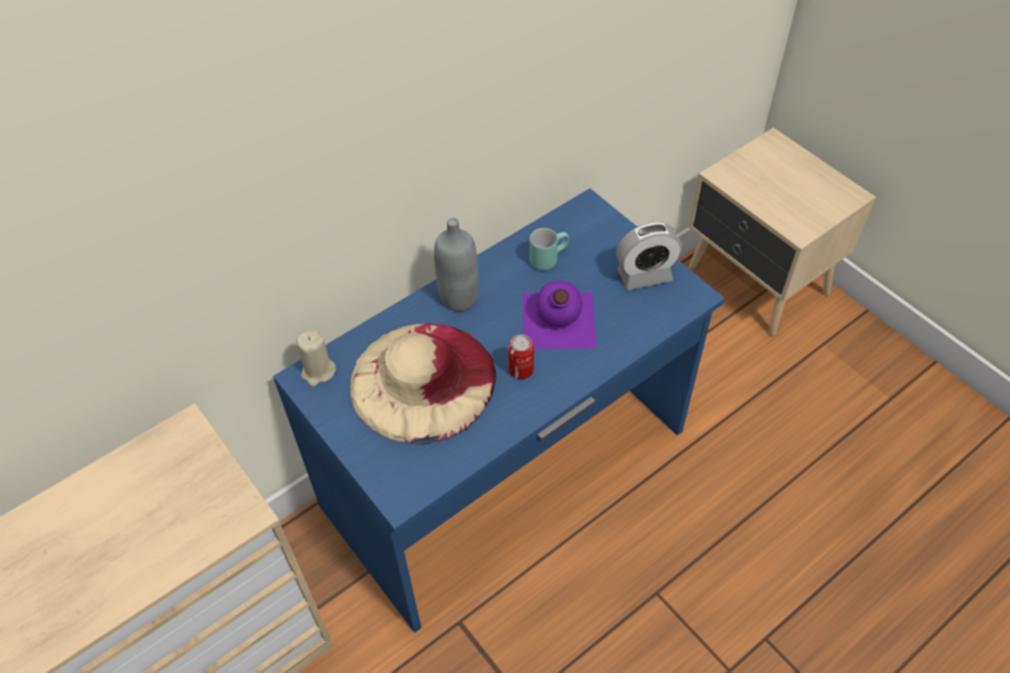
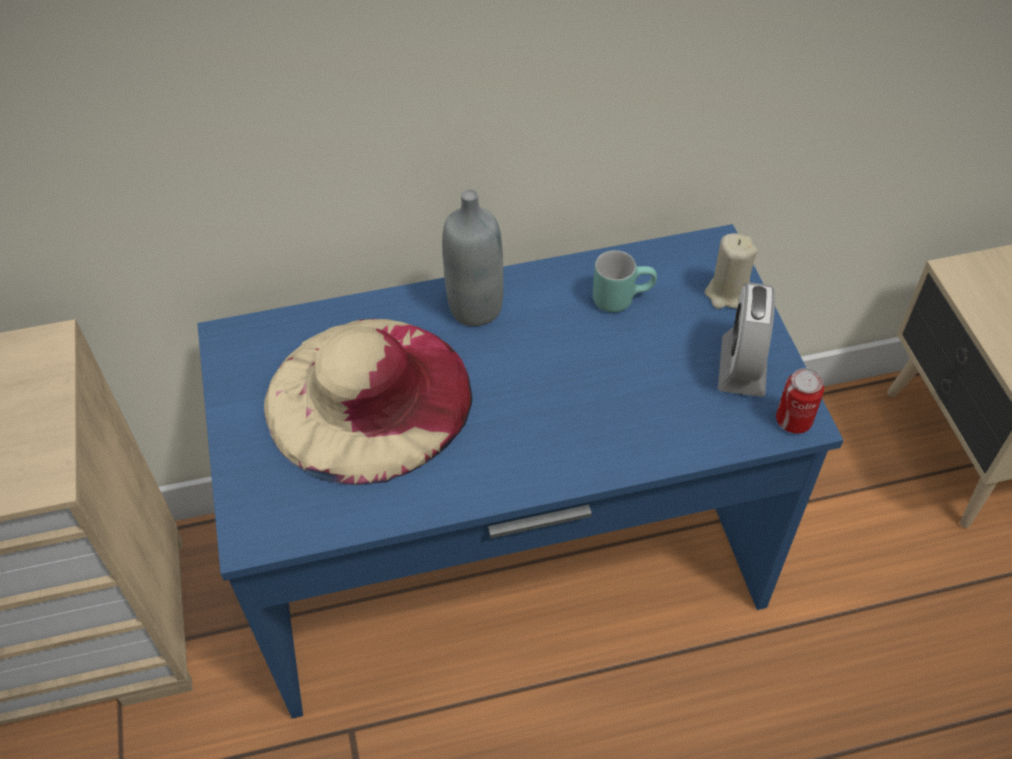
camera: 25 degrees right, 0 degrees up
beige candle [296,331,336,387] -> beige candle moved to [705,233,758,309]
can [508,334,534,379] -> can moved to [776,368,824,434]
purple bottle [522,280,597,350] -> none
alarm clock [616,222,682,290] -> alarm clock turned 90 degrees clockwise [718,282,775,397]

